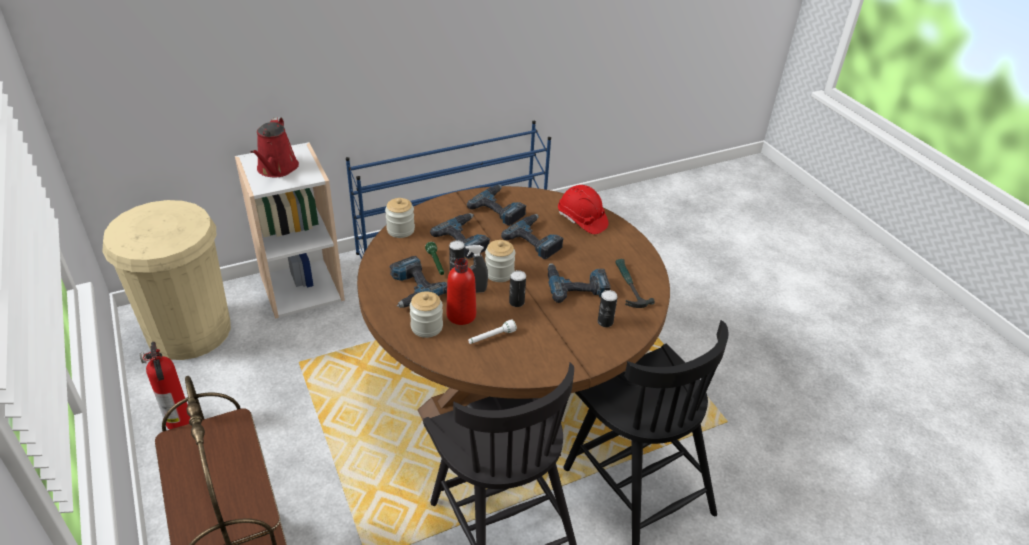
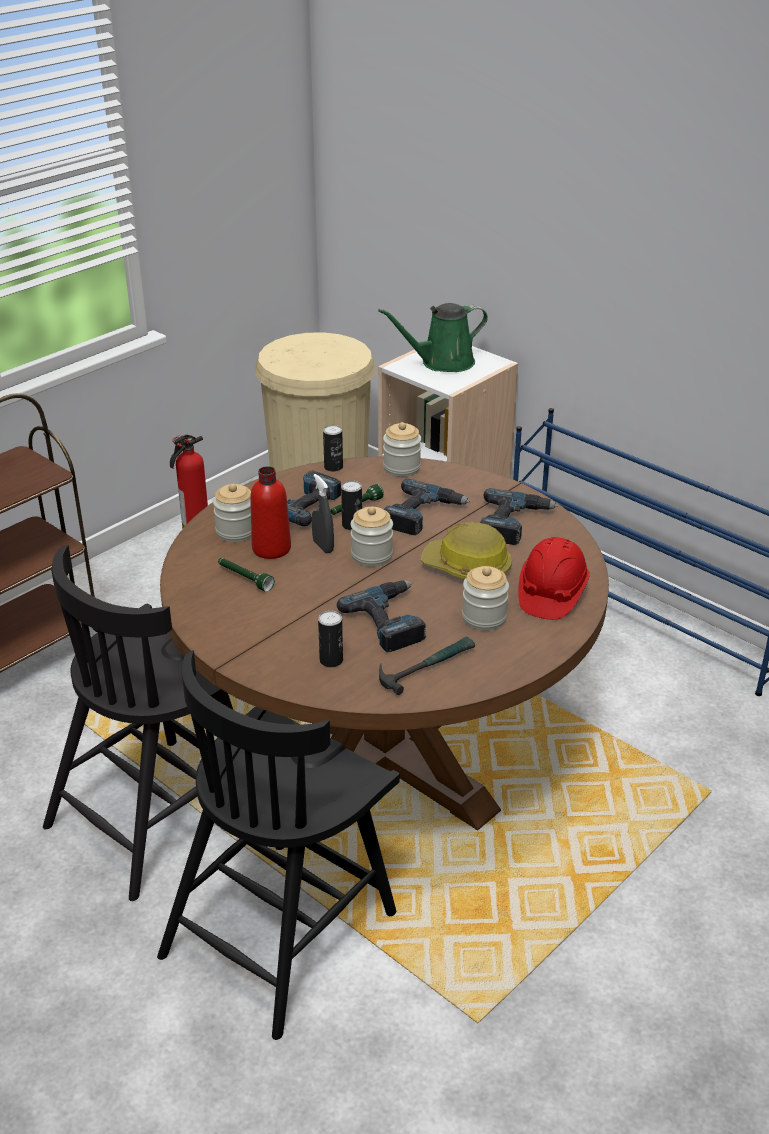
camera: 70 degrees right, 5 degrees down
red watering can [251,117,299,177] -> green watering can [378,303,488,372]
white flashlight [468,319,517,344] -> green flashlight [218,558,274,592]
power drill [501,214,564,259] -> hard hat [421,522,512,579]
can [509,270,526,307] -> can moved to [323,425,343,472]
none -> jar [462,566,509,630]

